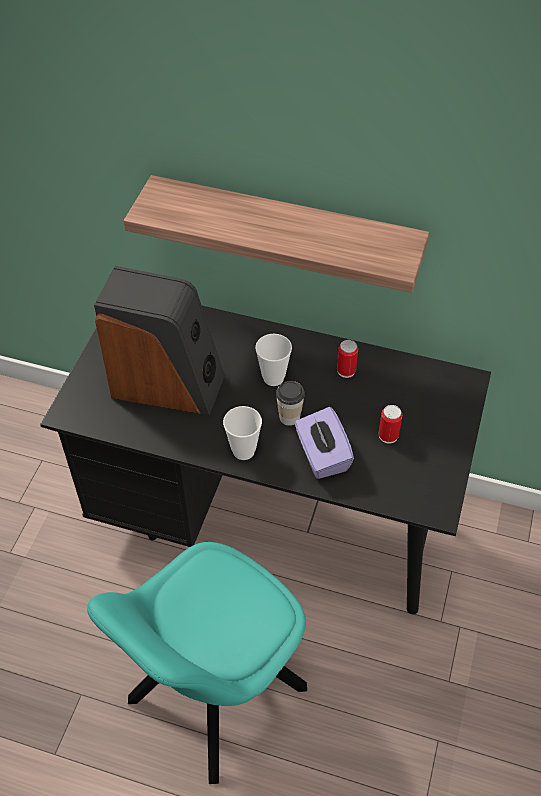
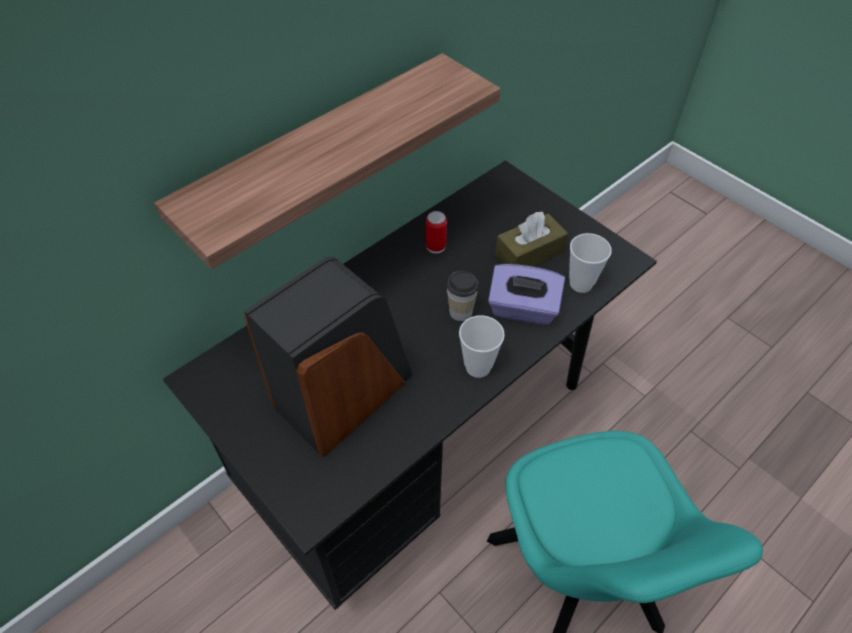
camera: 60 degrees left, 0 degrees up
cup [255,334,292,386] -> cup moved to [569,233,612,293]
can [379,405,402,444] -> brown tissue box [495,211,568,267]

